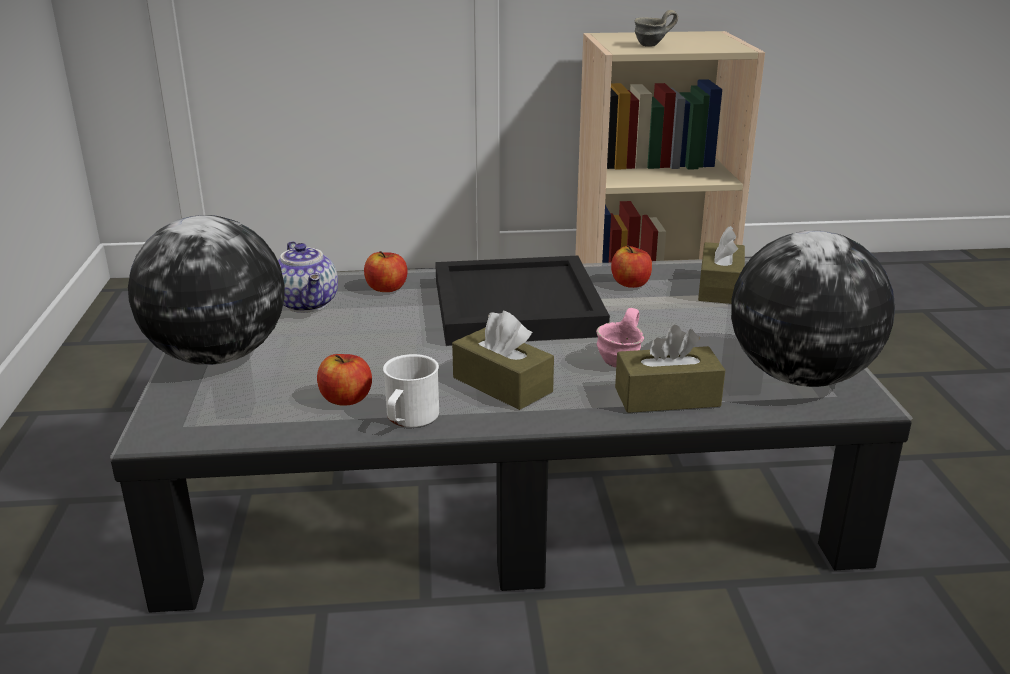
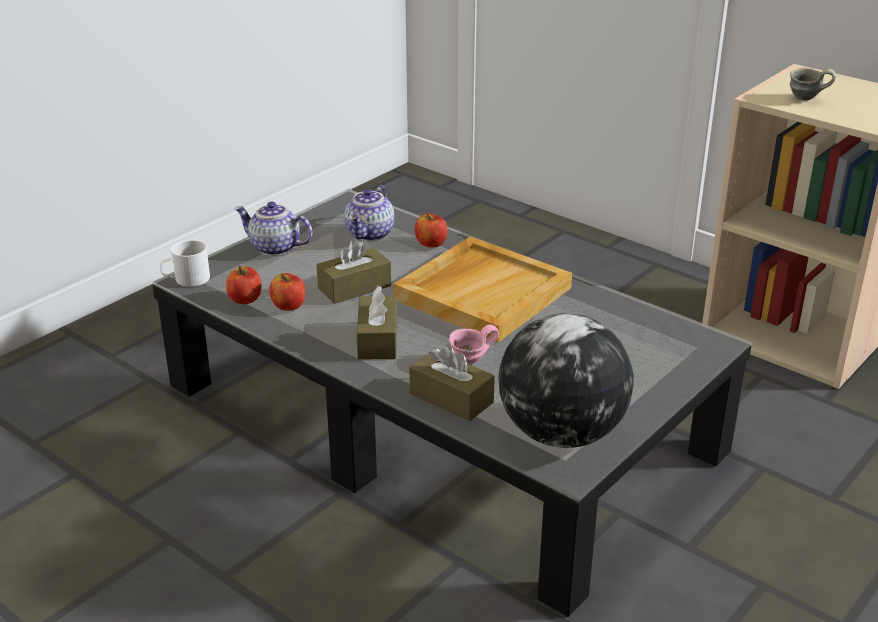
camera: 45 degrees right, 5 degrees up
globe [128,215,284,365] -> teapot [234,202,313,256]
white mug [383,354,439,427] -> white mug moved to [159,239,210,287]
black tray [435,256,610,346] -> beige tray [393,237,572,342]
apple [611,245,652,288] -> apple moved to [226,266,262,304]
brown tissue box [698,226,745,304] -> brown tissue box moved to [317,239,391,304]

